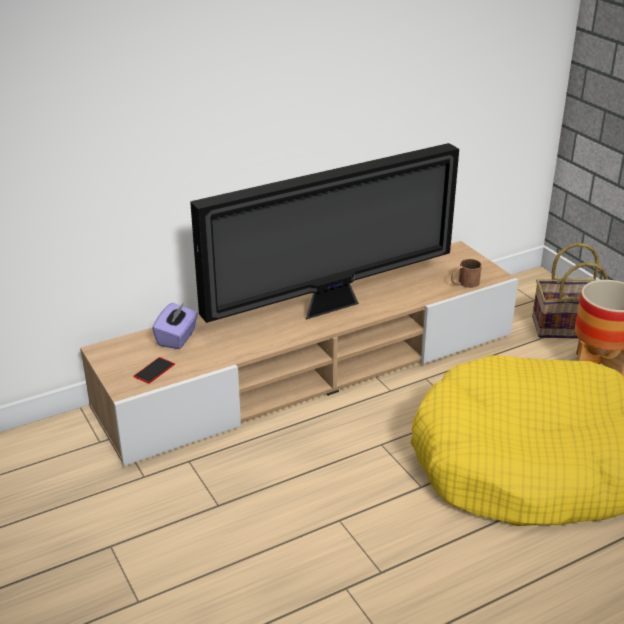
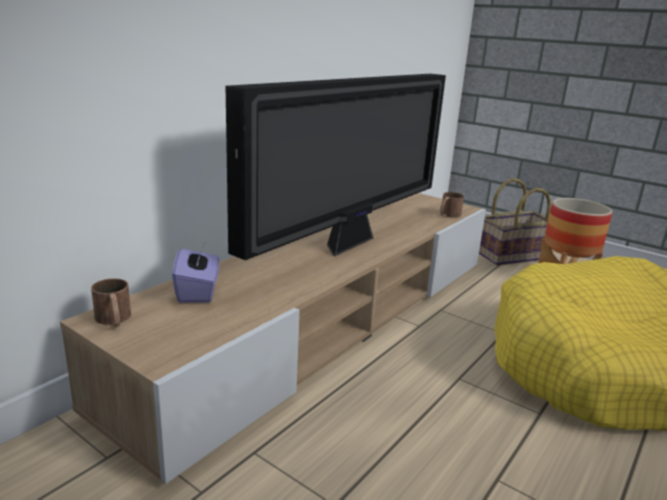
camera: 25 degrees left, 10 degrees down
phone [133,357,175,384] -> none
none -> brown mug [91,278,131,327]

